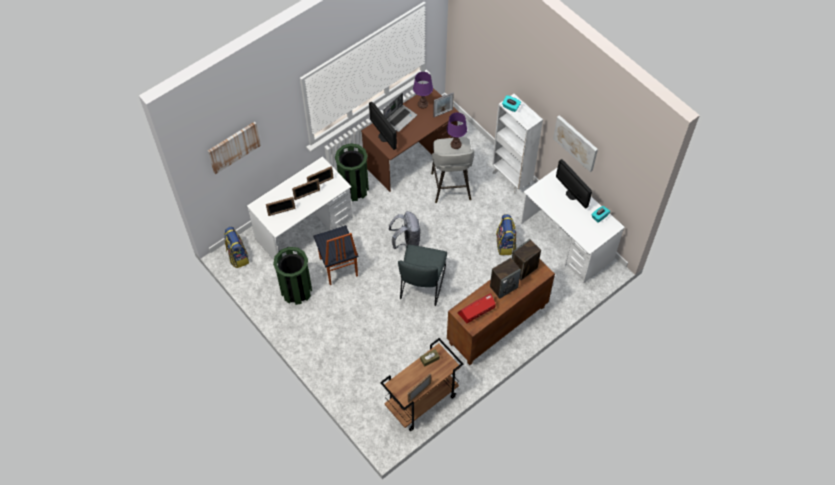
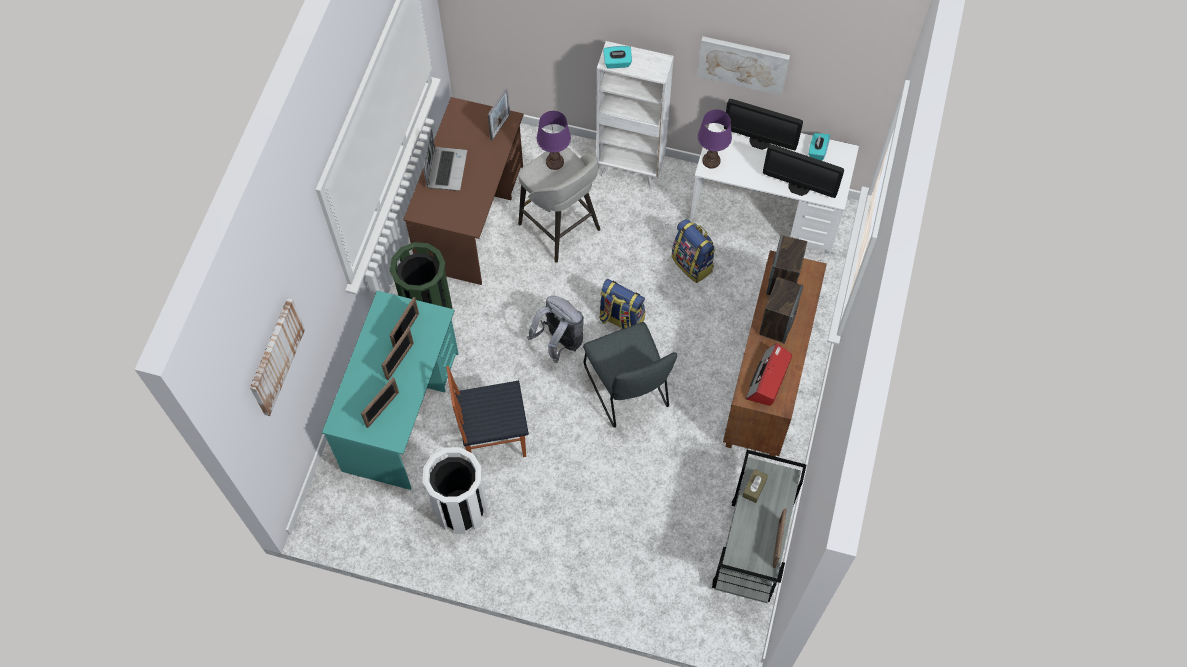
camera: 35 degrees left, 5 degrees up
backpack [224,227,249,268] -> backpack moved to [599,279,645,329]
white desk [247,156,353,264] -> turquoise desk [322,291,459,490]
green trash can [273,247,312,305] -> white trash can [423,447,487,534]
chair [313,225,359,285] -> chair turned 135 degrees clockwise [446,366,529,457]
monitor [369,102,397,150] -> monitor moved to [763,144,844,198]
brown cart [380,338,463,431] -> grey cart [712,450,806,603]
purple table lamp [413,72,433,109] -> purple table lamp moved to [698,110,732,169]

